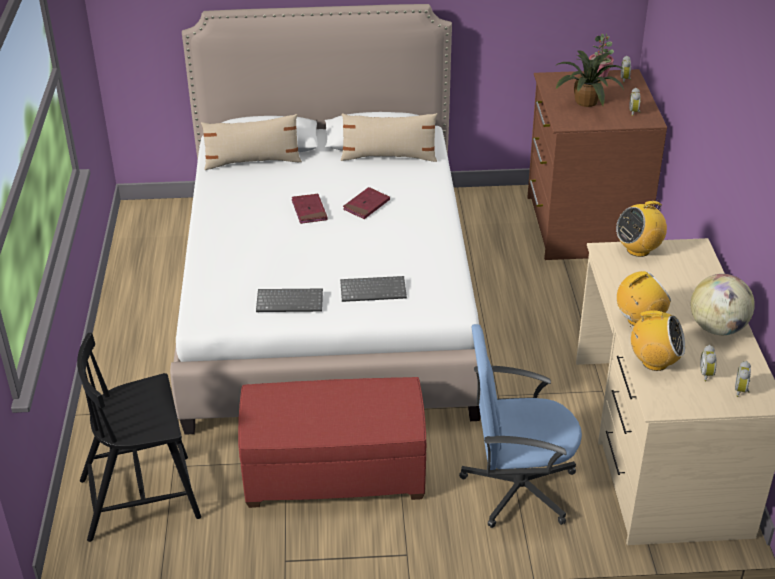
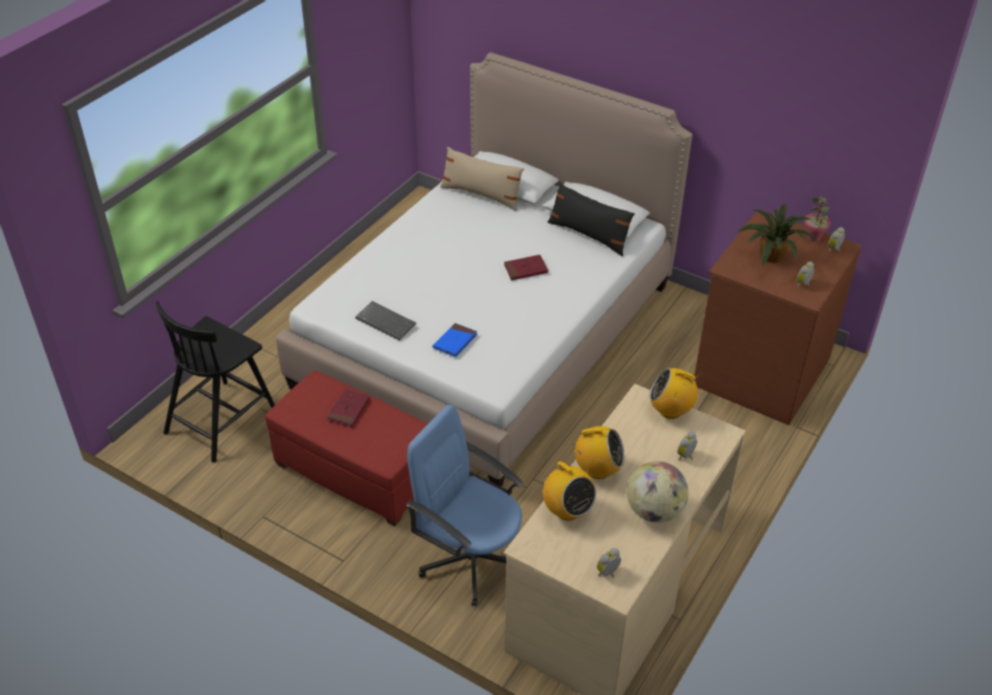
camera: 35 degrees right, 5 degrees up
black chair [77,333,201,542] -> black chair turned 75 degrees counterclockwise [155,301,275,463]
red book [292,194,328,224] -> red book moved to [327,389,370,428]
keyboard [340,276,407,302] -> blue book [433,323,478,357]
beige pillow [341,113,437,162] -> black pillow [547,182,635,256]
alarm clock [700,345,717,381] -> alarm clock moved to [677,432,697,460]

